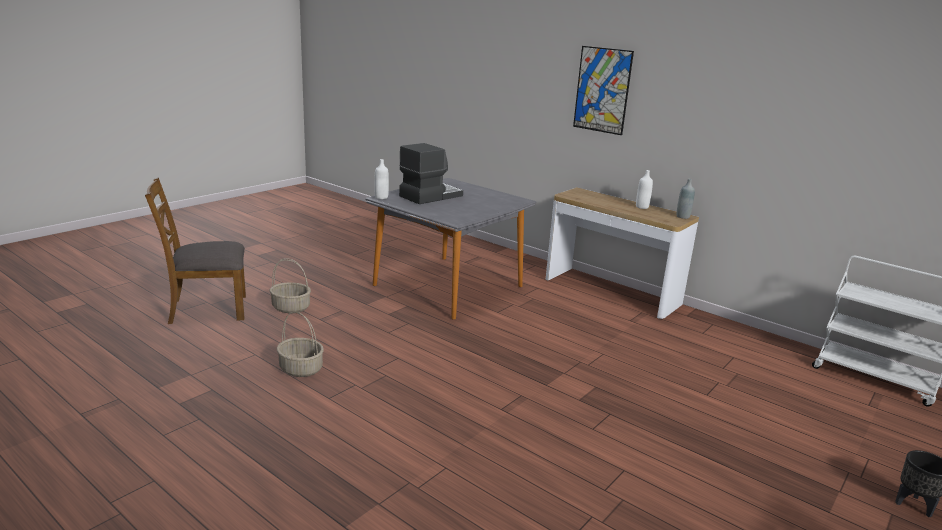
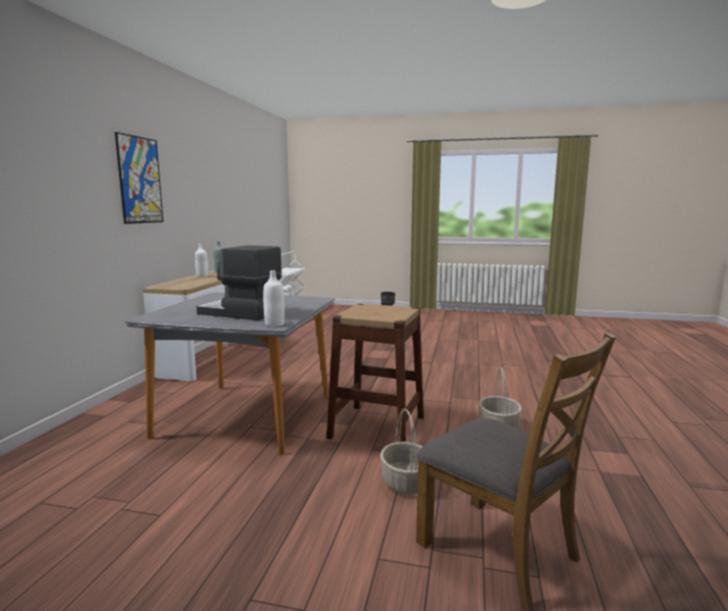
camera: 115 degrees left, 10 degrees down
none -> brown stool [326,304,424,442]

